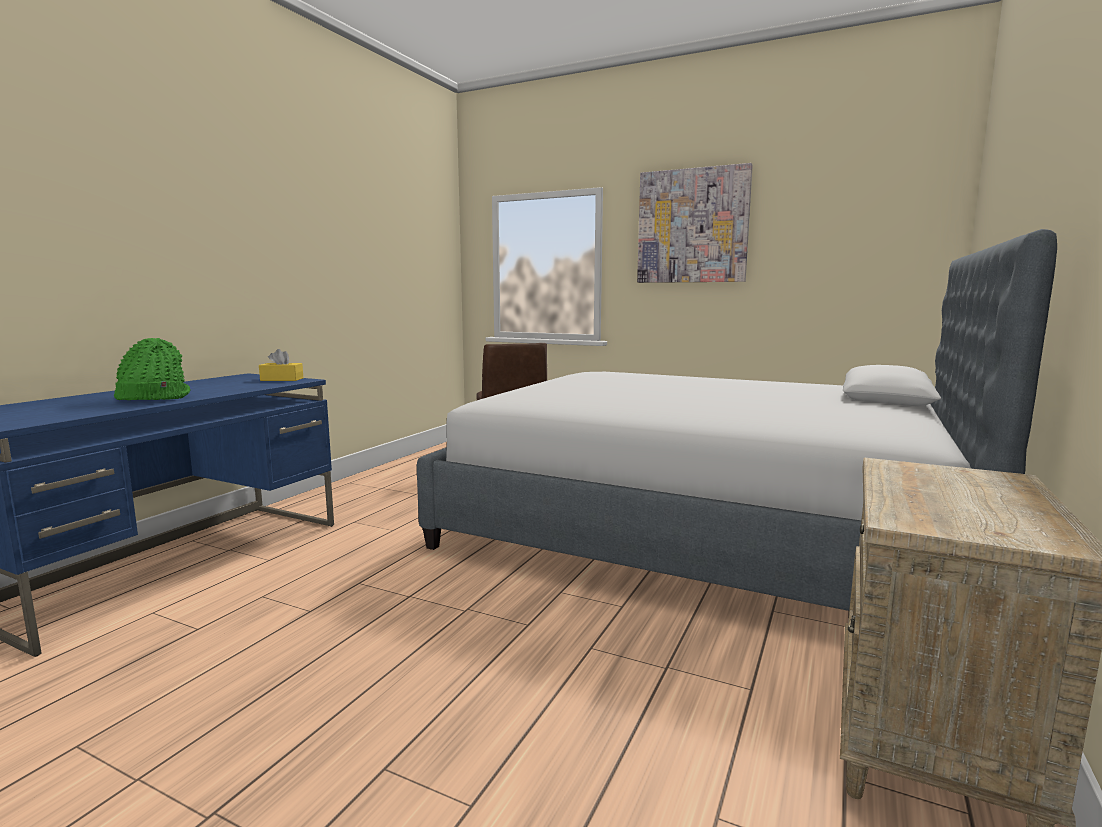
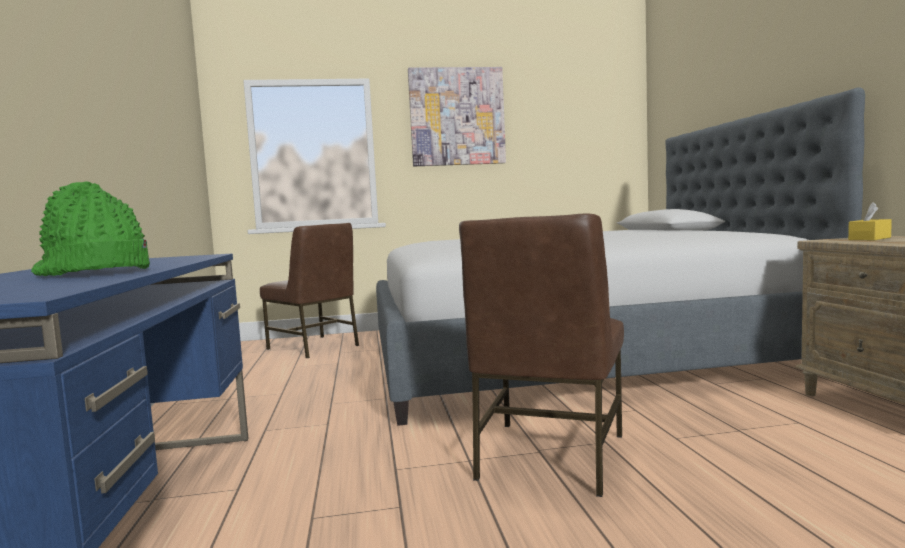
camera: 35 degrees left, 5 degrees down
yellow tissue box [259,349,303,381] -> yellow tissue box moved to [848,202,892,240]
none -> brown chair [459,214,624,497]

